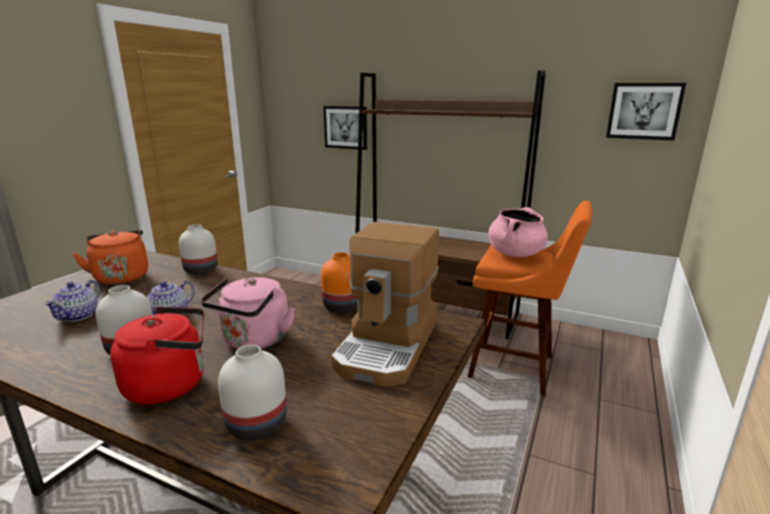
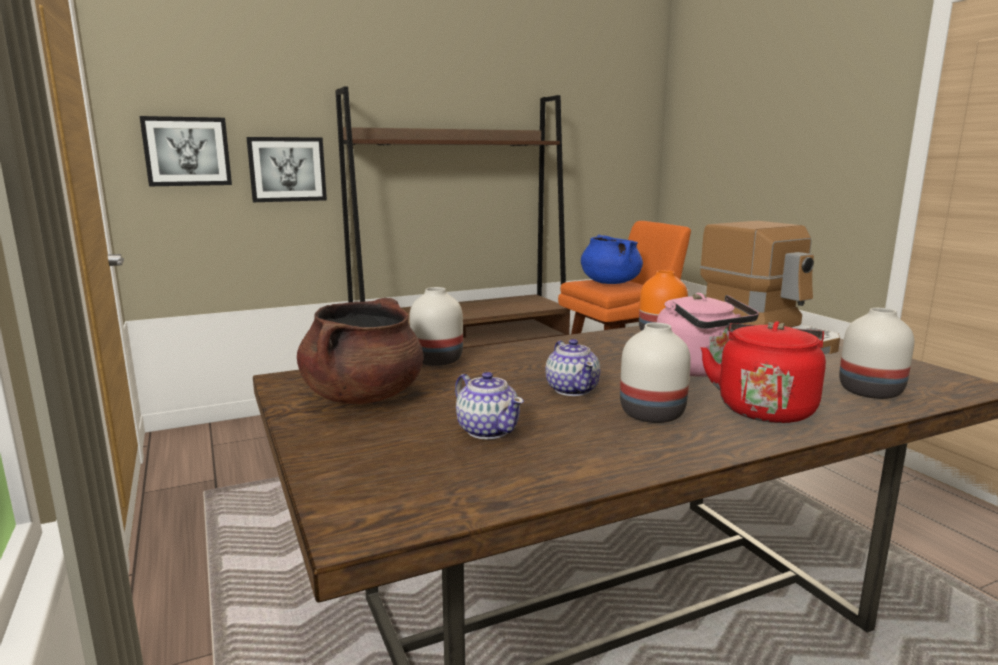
camera: 50 degrees left, 5 degrees down
orange kettle [73,230,148,285] -> brown cooking pot [297,298,423,404]
pink cooking pot [488,207,548,257] -> blue cooking pot [581,235,643,284]
picture [606,83,686,140] -> picture moved to [140,116,232,186]

